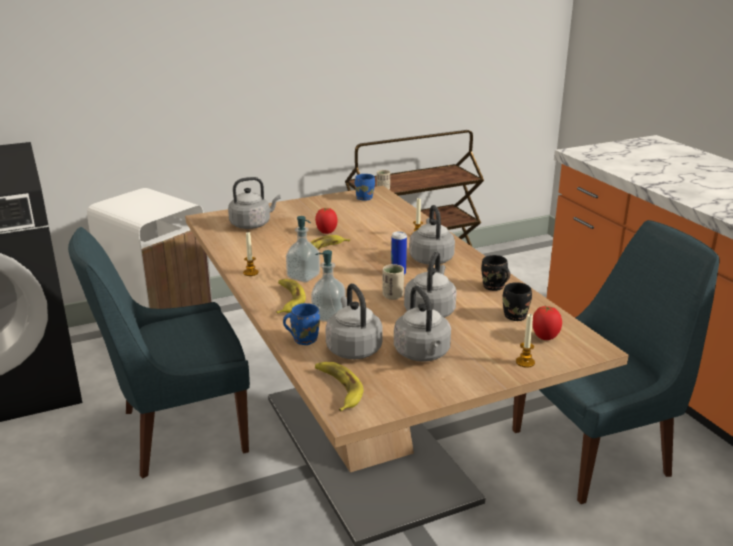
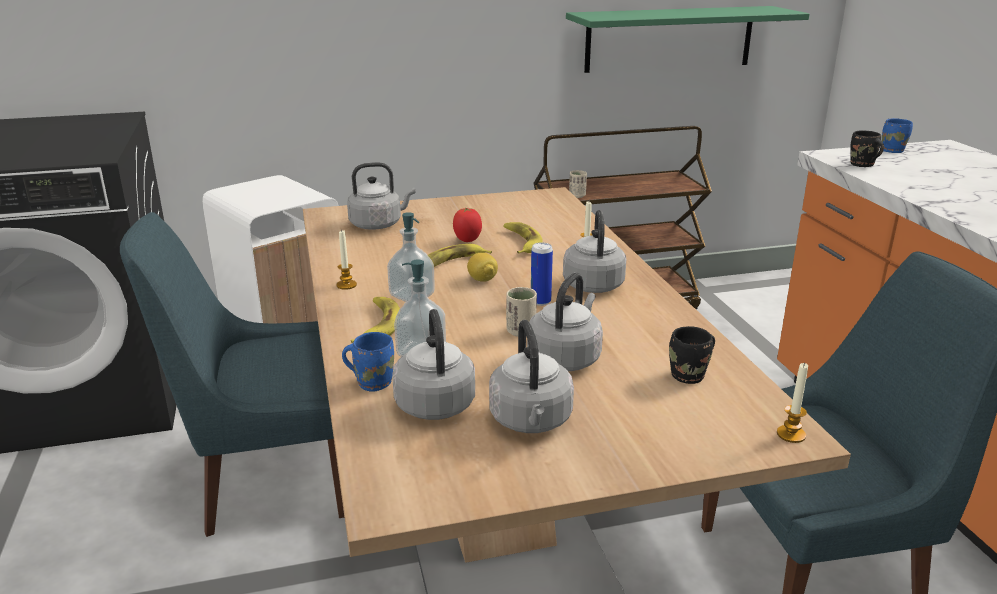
camera: 10 degrees right, 0 degrees up
banana [315,362,363,411] -> banana moved to [504,222,543,254]
blue mug [355,174,375,201] -> blue mug moved to [882,118,913,153]
black mug [481,255,510,291] -> black mug moved to [850,131,884,167]
candle [516,313,535,368] -> candle moved to [777,362,808,443]
tomato [532,306,562,340] -> none
none -> lemon [467,253,498,282]
none -> green shelf [566,6,809,73]

